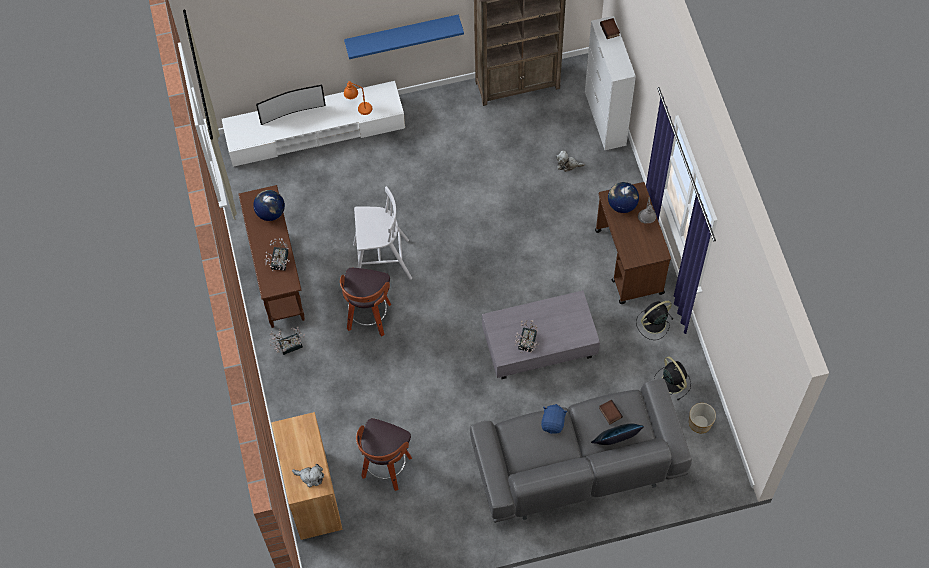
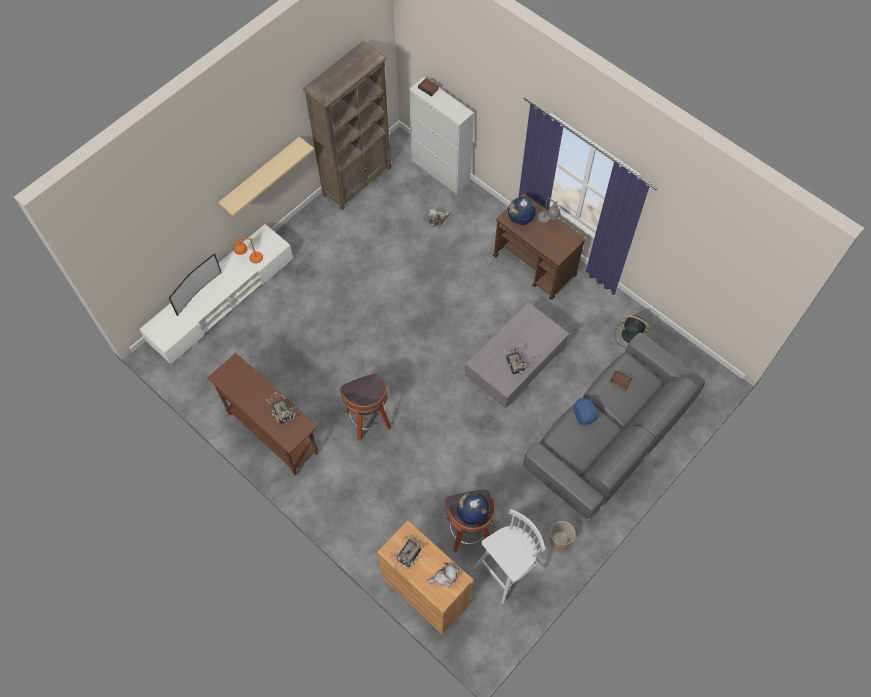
camera: 35 degrees left, 0 degrees up
globe [253,190,285,221] -> globe moved to [457,492,489,524]
potted plant [269,327,305,355] -> potted plant moved to [390,532,422,570]
blue shelf [344,15,464,59] -> beige shelf [218,137,314,216]
white stool [353,186,412,280] -> white stool moved to [473,509,546,604]
blue pillow [591,424,644,445] -> none
black fan [636,301,674,340] -> none
planter [689,403,716,433] -> planter moved to [549,521,575,549]

